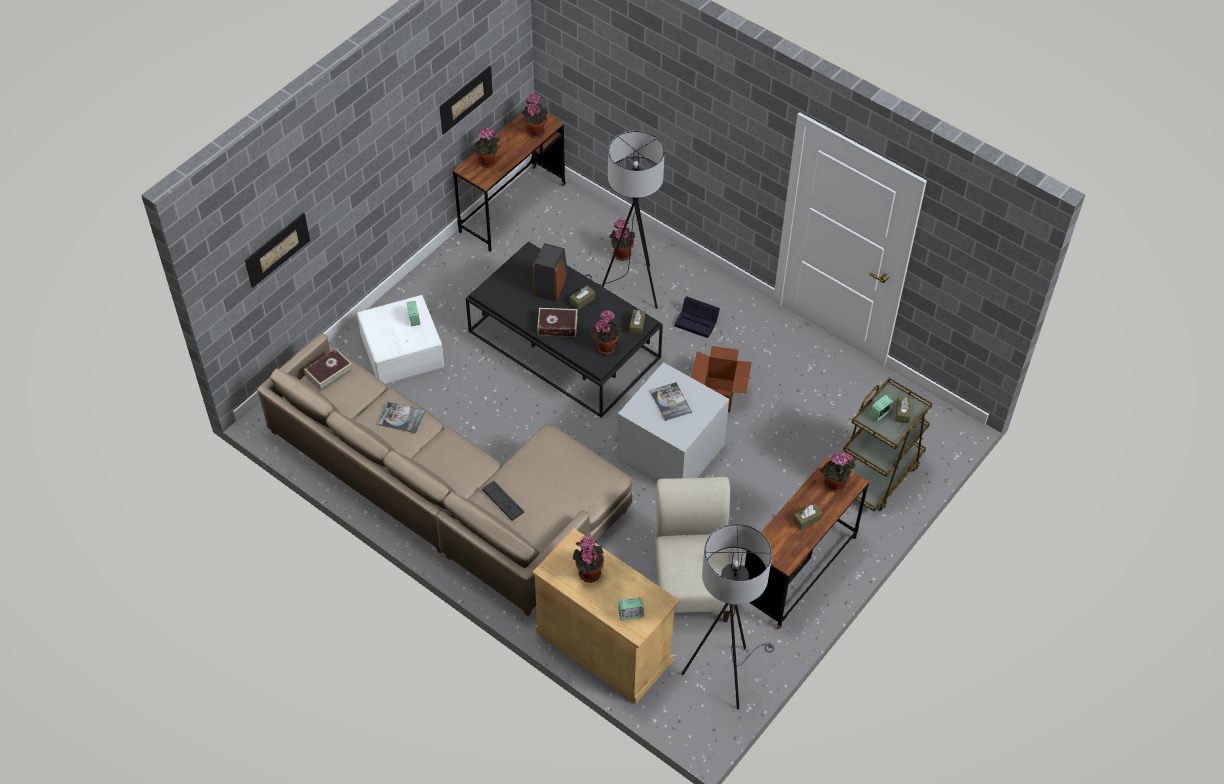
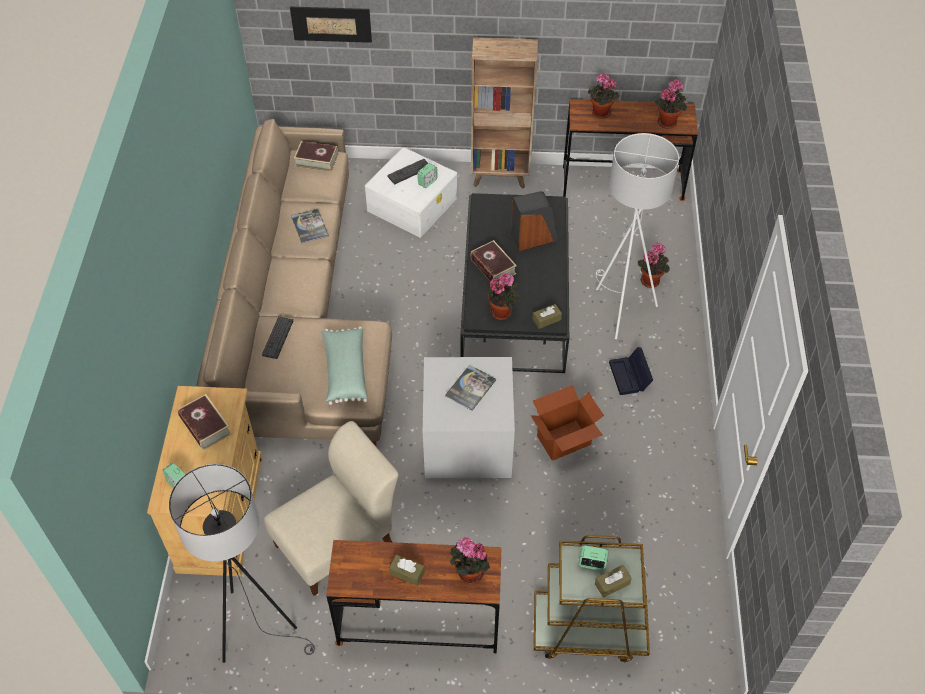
camera: 55 degrees right, 0 degrees up
picture [439,66,493,135] -> none
brown tissue box [570,285,595,310] -> none
potted plant [573,535,604,583] -> book [177,394,232,450]
black floor lamp [585,131,665,309] -> white floor lamp [596,133,679,339]
none -> green pillow [321,327,368,405]
none -> keyboard [387,159,428,184]
none -> brown bookcase [471,37,538,189]

